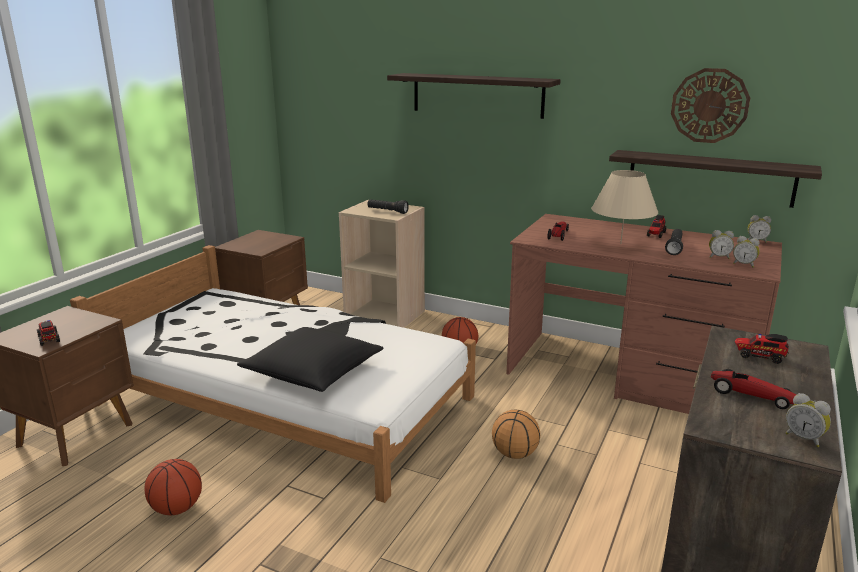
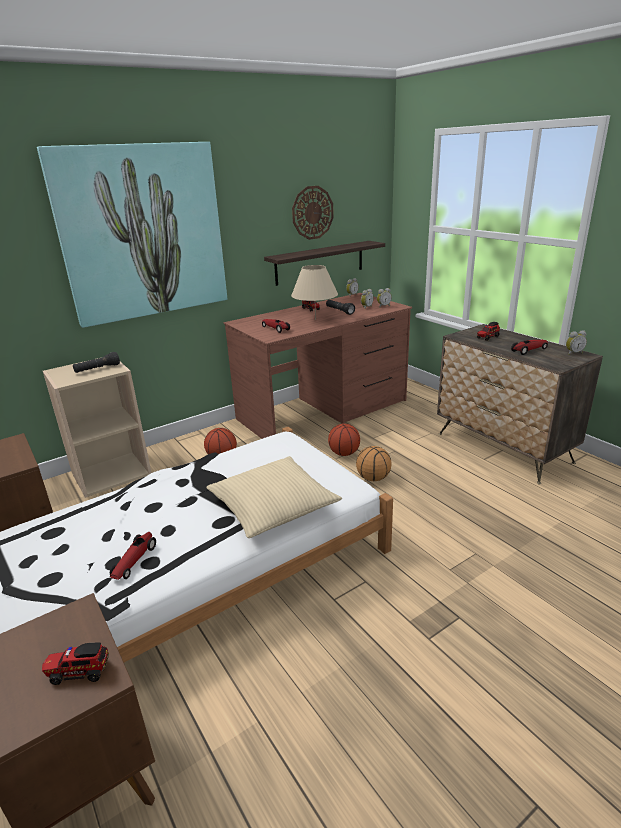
camera: 60 degrees left, 5 degrees up
basketball [144,459,202,515] -> basketball moved to [328,423,360,456]
black pillow [237,327,384,392] -> beige pillow [206,456,342,538]
shelf [387,73,561,119] -> picture [37,142,227,328]
none -> toy car [110,532,156,580]

